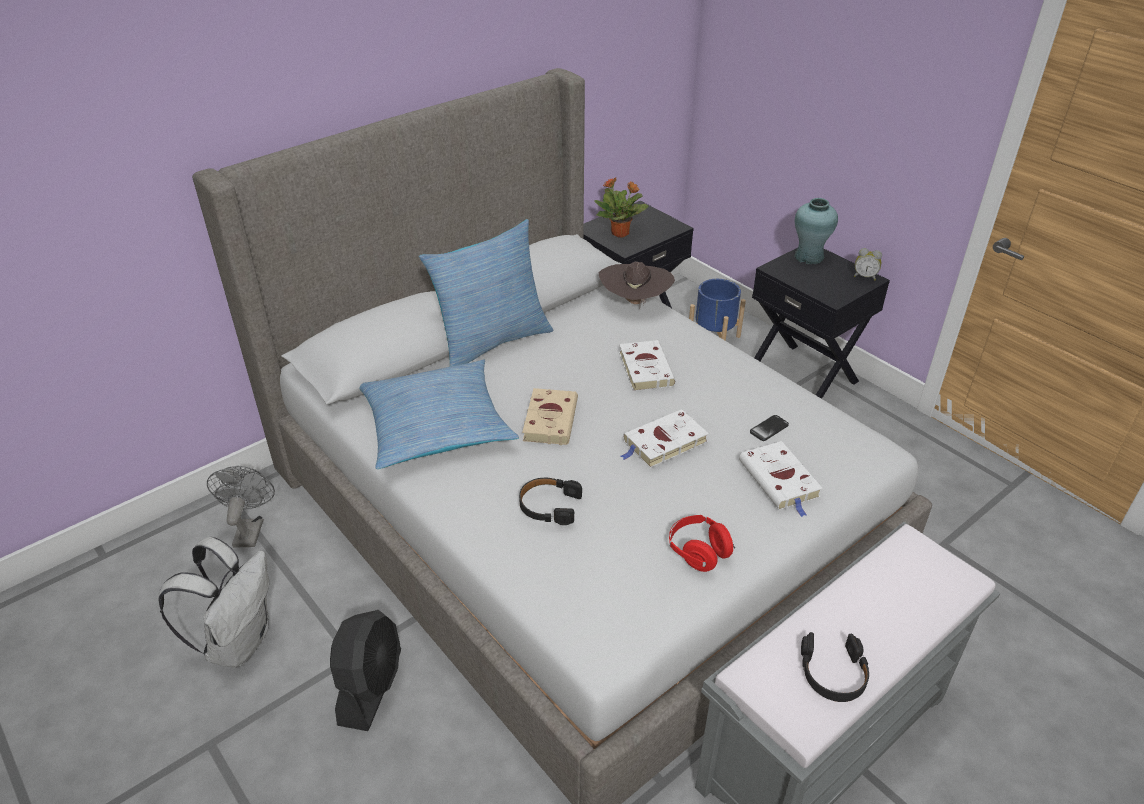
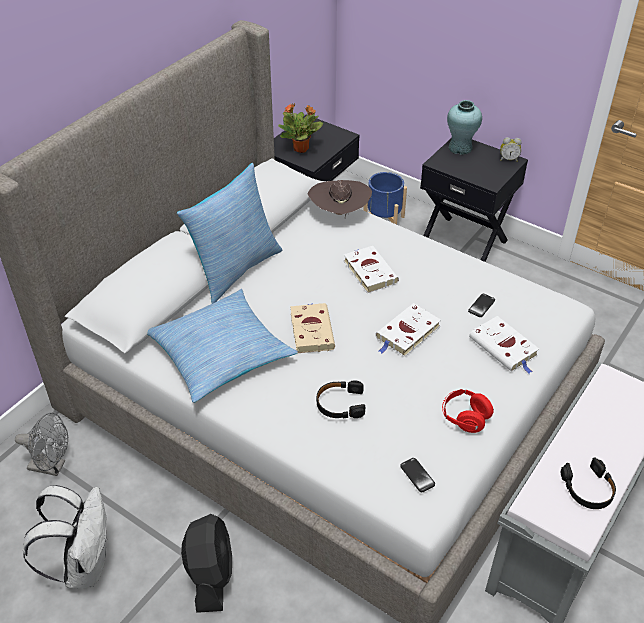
camera: 15 degrees left, 5 degrees up
grey fan [207,466,275,548] -> grey fan turned 120 degrees clockwise [15,413,68,476]
none -> phone [400,458,435,492]

